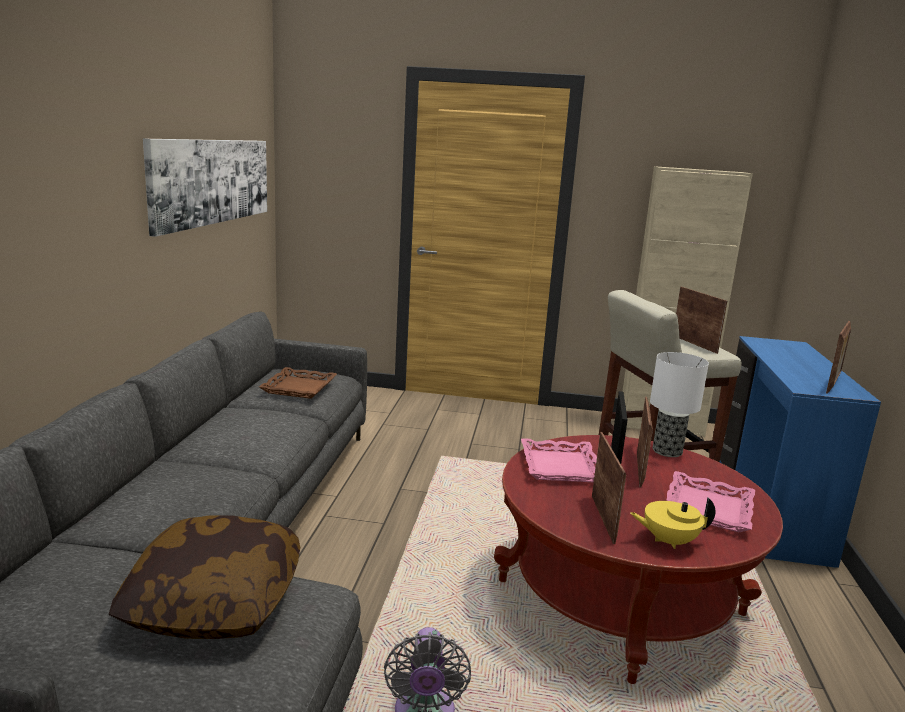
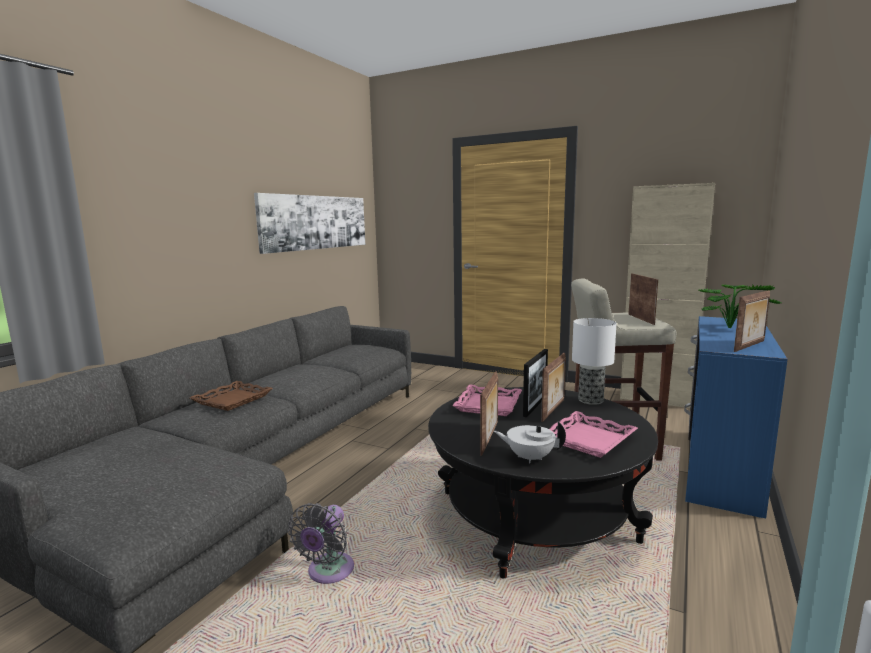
camera: 20 degrees right, 5 degrees down
pillow [109,516,300,639] -> none
brown tray [259,367,337,399] -> brown tray moved to [190,381,273,411]
red coffee table [494,435,783,684] -> black coffee table [428,387,658,578]
yellow teapot [630,497,716,549] -> white teapot [494,421,566,464]
none -> potted plant [699,284,781,328]

